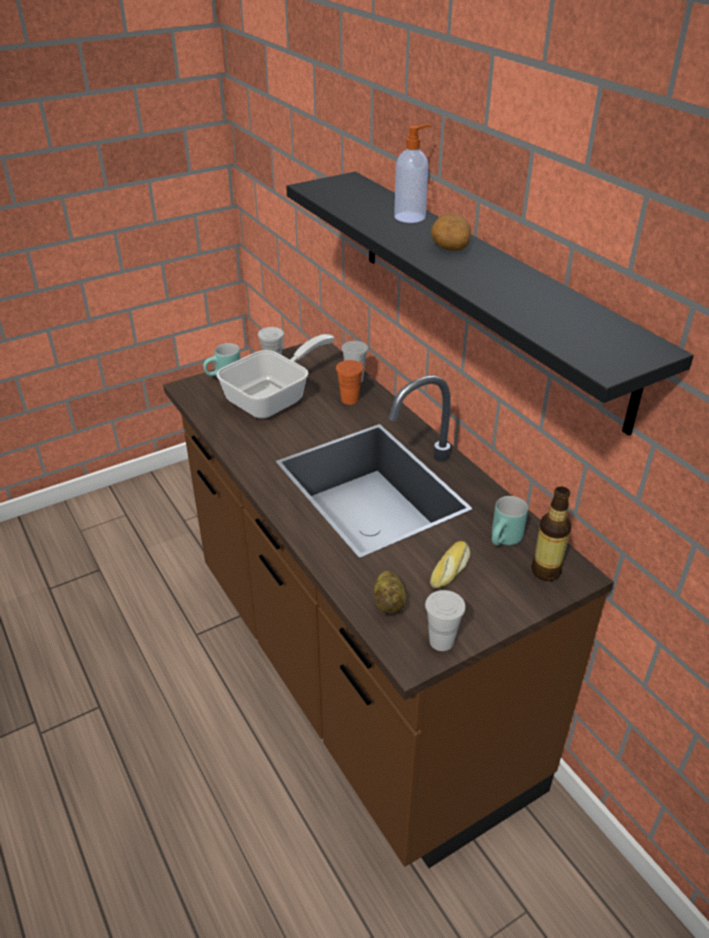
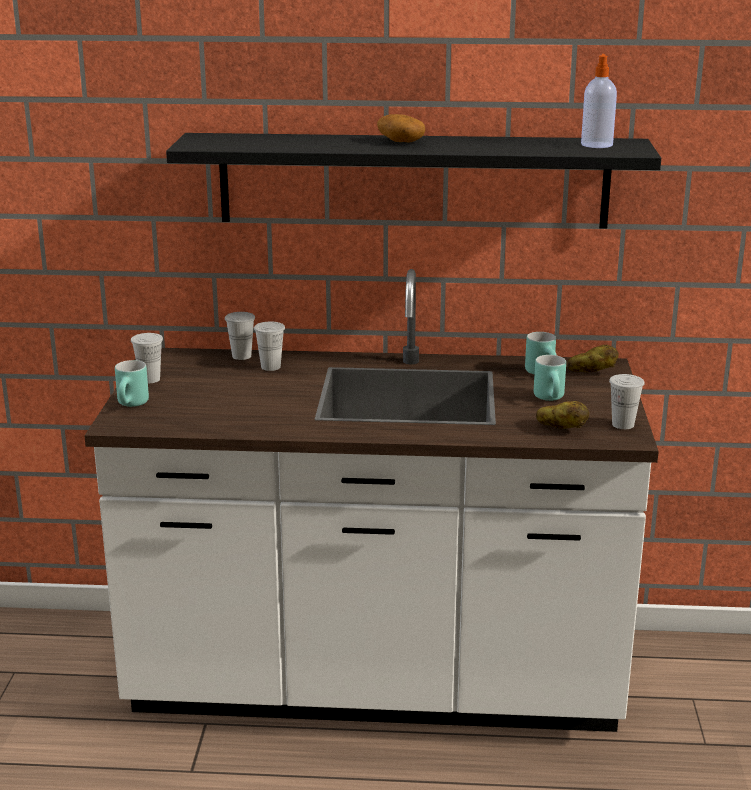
camera: 55 degrees left, 15 degrees down
brown counter [163,343,614,868] -> white counter [84,269,659,732]
frying pan [216,334,334,418] -> none
orange cup [336,360,364,405] -> white cup [254,321,285,371]
soap dispenser [394,125,432,223] -> soap dispenser moved to [581,54,617,148]
bread [430,541,470,588] -> turquoise mug [534,355,566,401]
bottle [531,486,571,581] -> potato [567,345,619,372]

